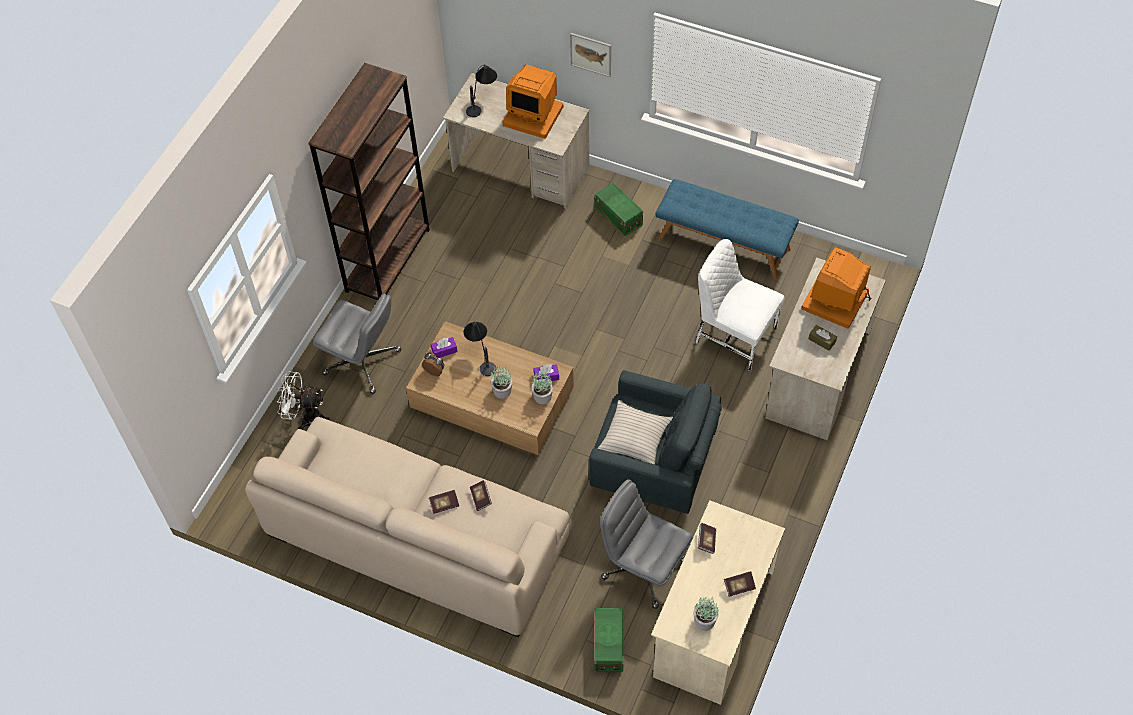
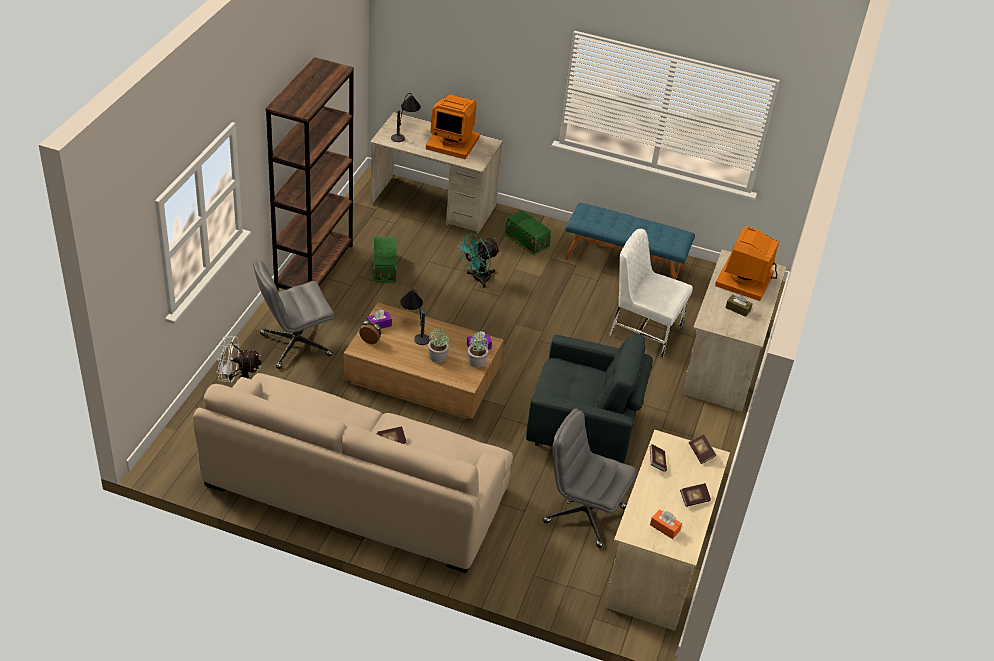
camera: 10 degrees left, 15 degrees down
grey office chair [313,294,401,394] -> grey office chair turned 135 degrees clockwise [253,260,334,369]
book [470,480,492,511] -> book moved to [689,434,716,464]
picture [570,33,611,77] -> none
green storage box [595,608,624,672] -> green storage box moved to [373,237,397,283]
beige pillow [597,400,673,464] -> none
potted plant [693,597,719,631] -> orange tissue box [650,509,682,539]
none -> turquoise fan [457,234,500,288]

